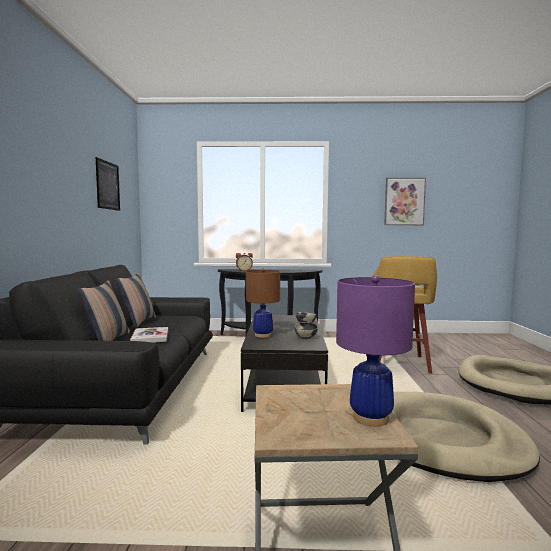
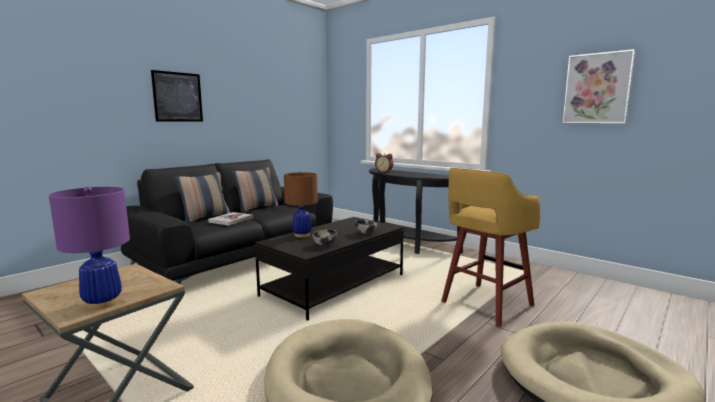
camera: 40 degrees right, 5 degrees up
picture [96,157,120,211] -> picture moved to [151,70,203,122]

